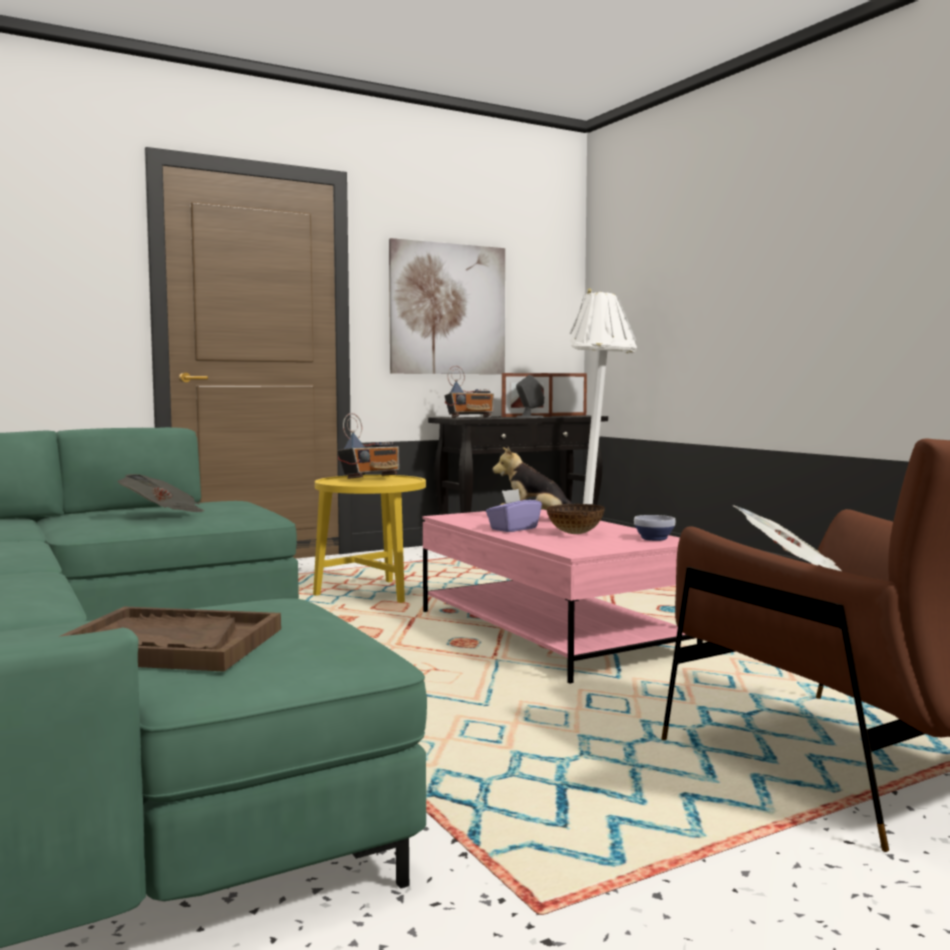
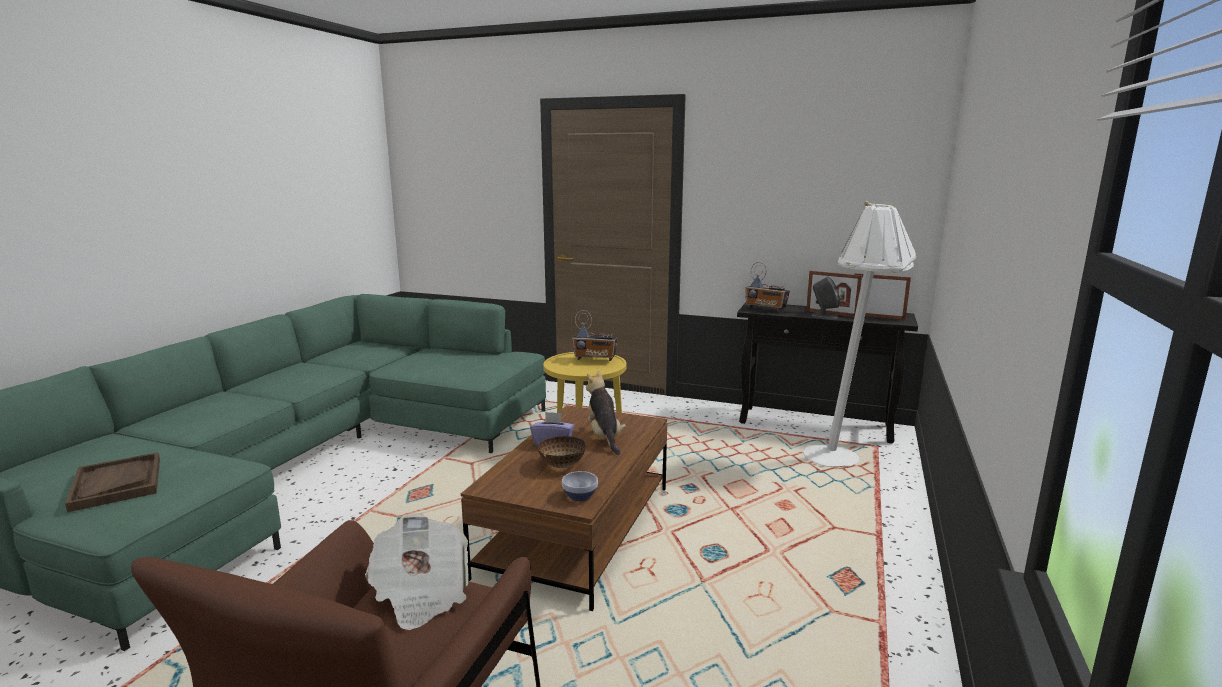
camera: 50 degrees right, 10 degrees up
newspaper [118,474,204,512] -> none
picture [389,238,505,374] -> none
pink coffee table [422,509,703,683] -> brown coffee table [461,405,667,611]

